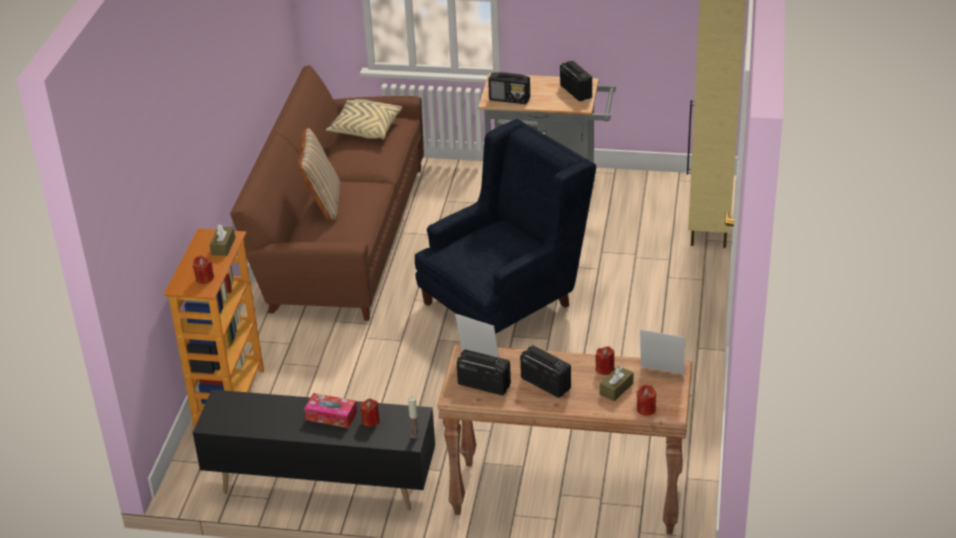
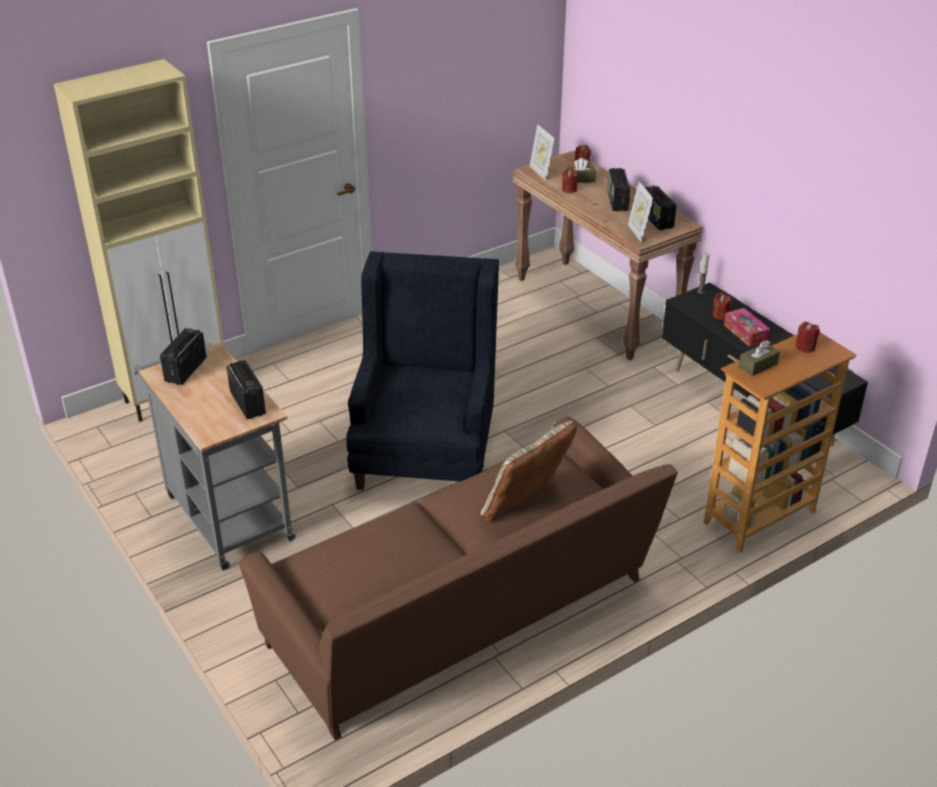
camera: 135 degrees left, 0 degrees up
beige pillow [326,99,402,139] -> none
blue armchair [415,119,596,334] -> blue armchair turned 90 degrees clockwise [346,251,499,490]

